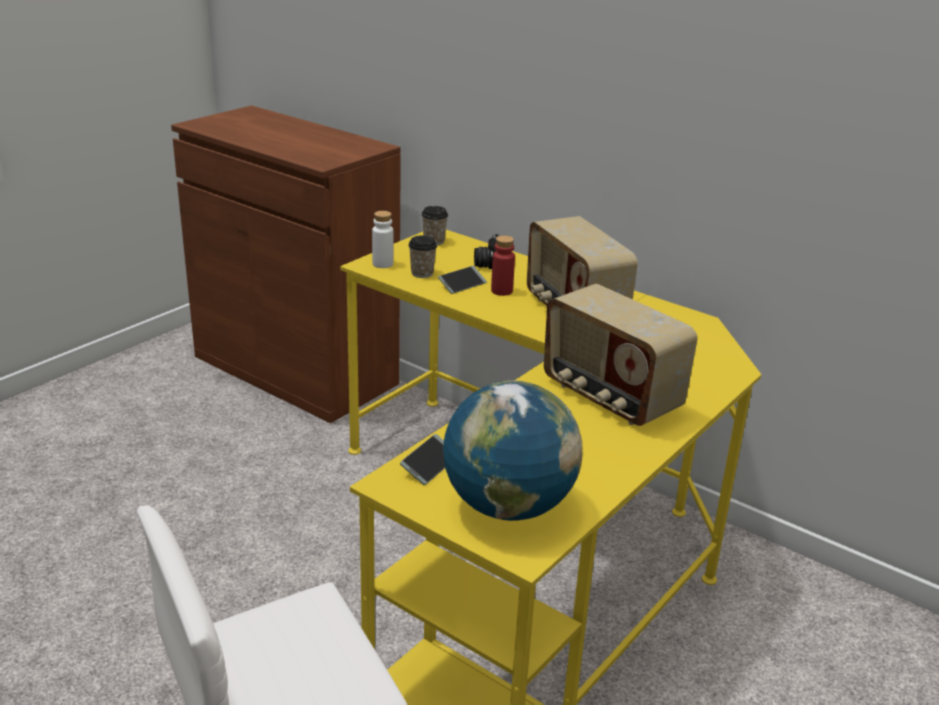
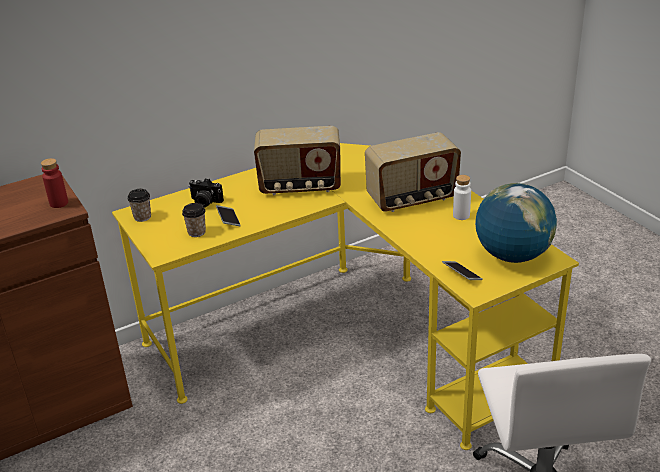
camera: 65 degrees left, 5 degrees up
white bottle [372,211,393,268] -> white bottle moved to [453,175,471,220]
red bottle [491,236,515,296] -> red bottle moved to [41,158,68,208]

